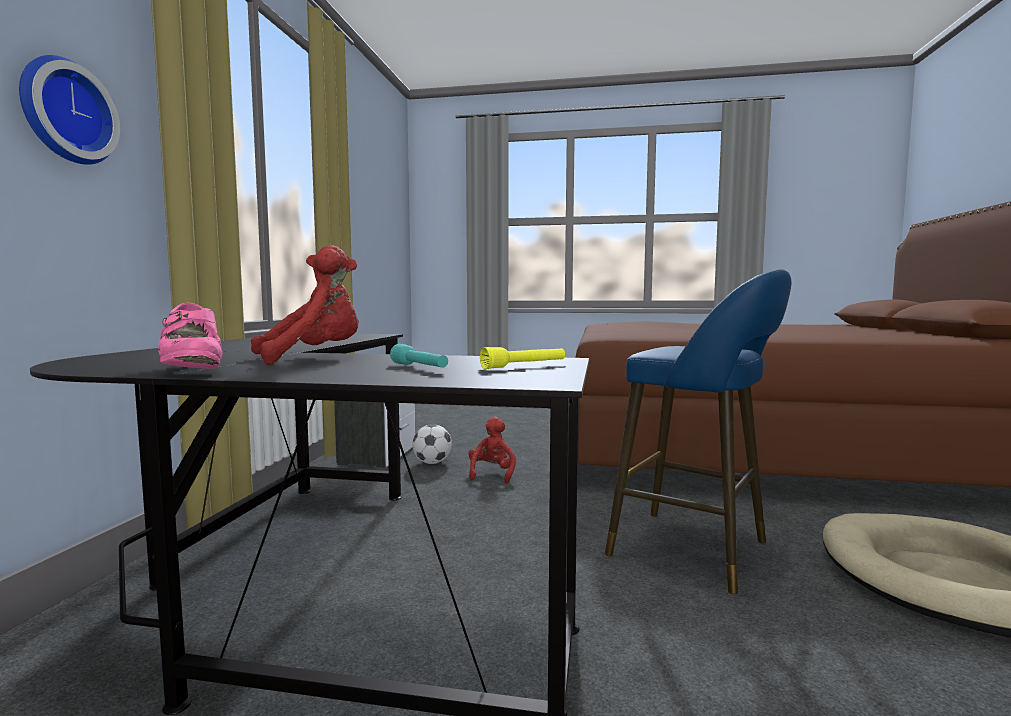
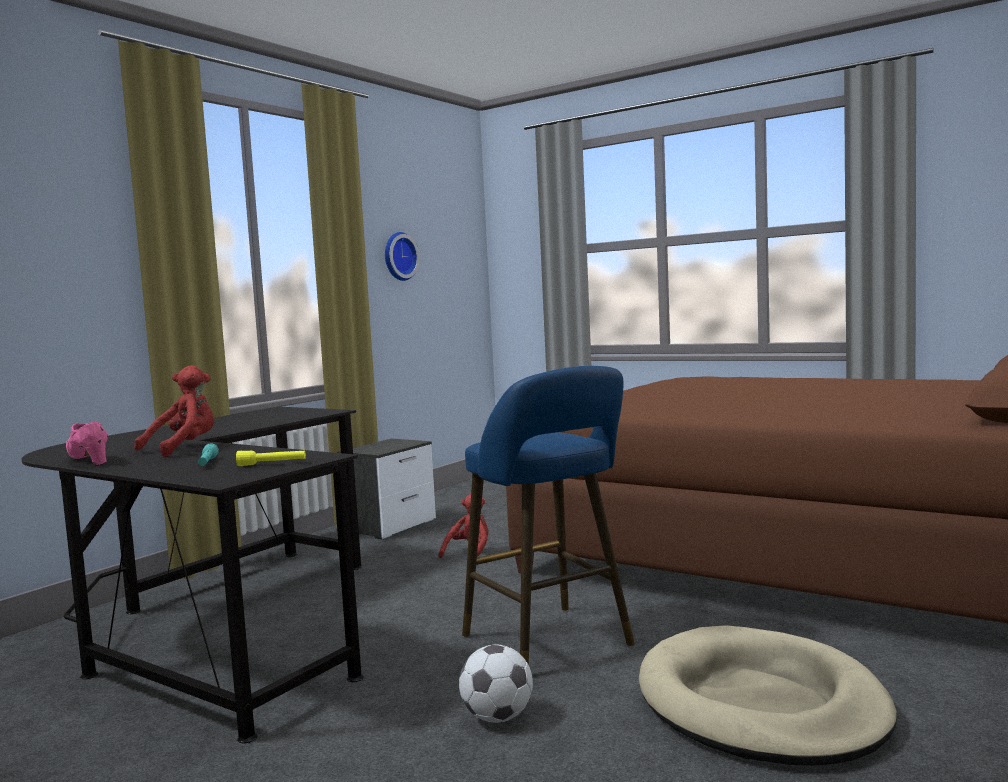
camera: 25 degrees right, 0 degrees up
wall clock [19,55,120,165] -> wall clock moved to [385,232,420,281]
pink shoe [158,303,222,369] -> pink shoe turned 150 degrees clockwise [66,422,108,465]
red plush toy [251,245,359,365] -> red plush toy turned 45 degrees counterclockwise [134,365,215,457]
football [412,424,452,464] -> football moved to [459,644,533,723]

